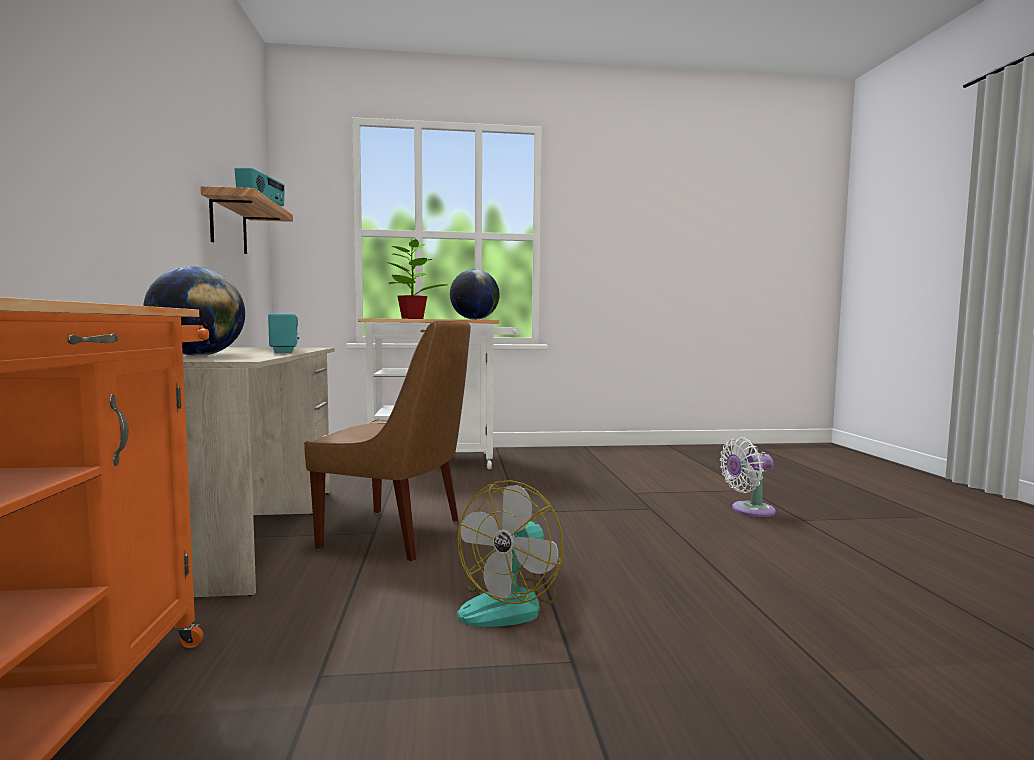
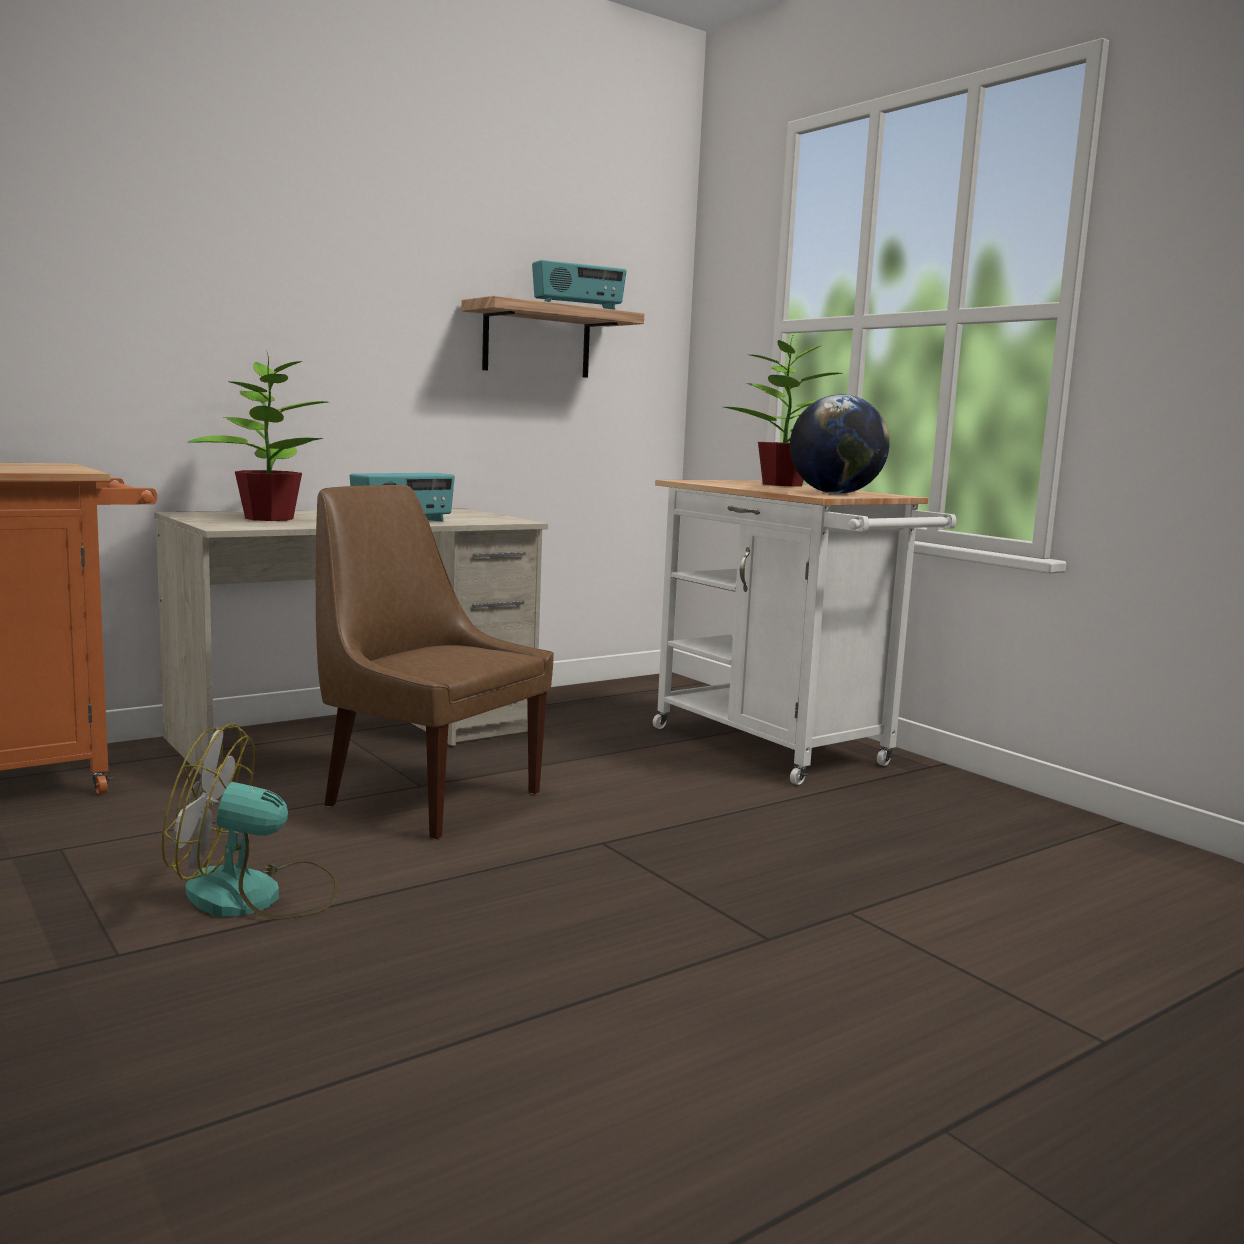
camera: 60 degrees right, 5 degrees up
globe [143,266,245,356] -> potted plant [188,350,327,521]
brown chair [304,321,471,561] -> brown chair turned 135 degrees clockwise [316,485,554,839]
white fan [720,437,776,517] -> none

